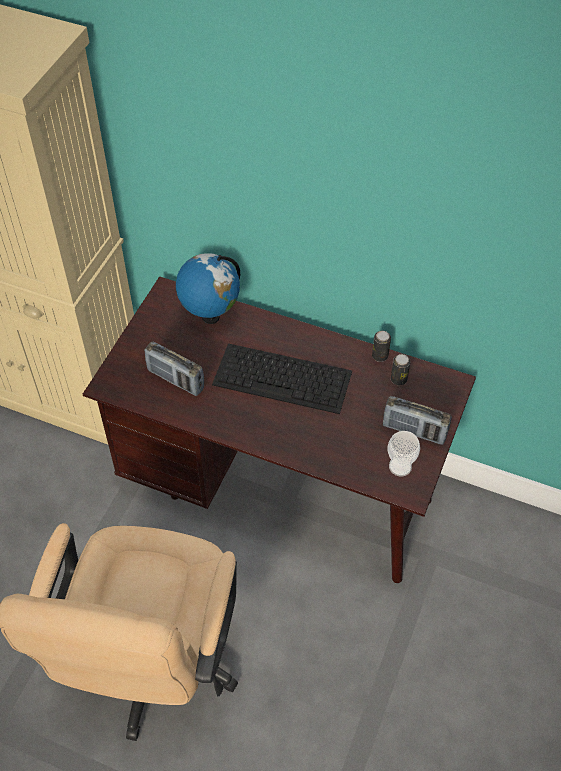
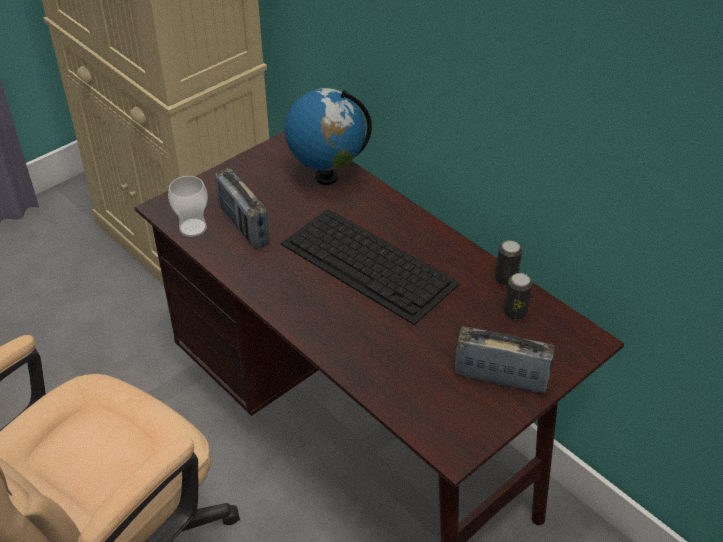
camera: 25 degrees right, 10 degrees down
radio [383,396,452,445] -> radio turned 150 degrees clockwise [455,326,555,393]
cup [387,431,420,476] -> cup moved to [168,176,208,237]

